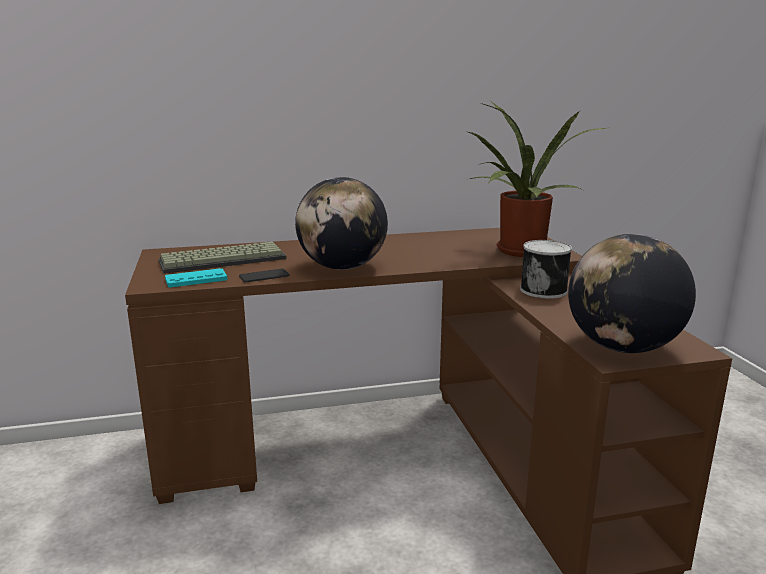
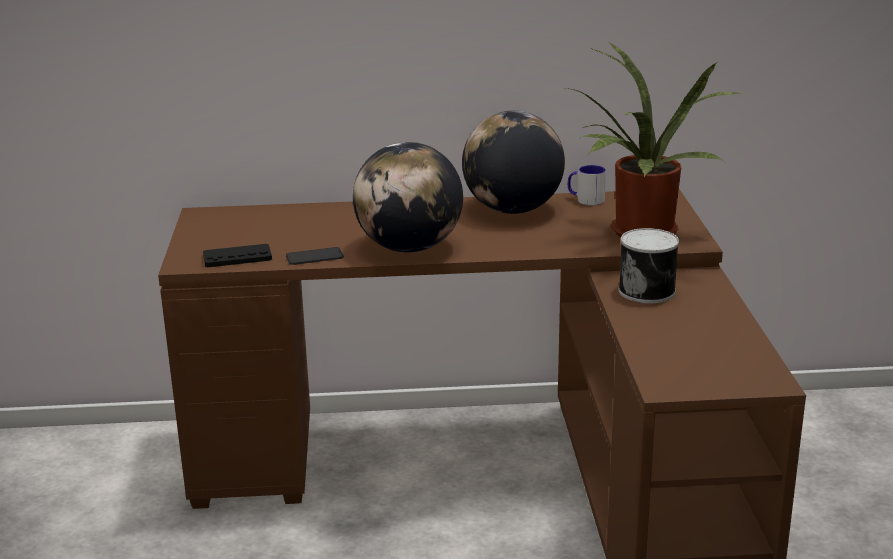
camera: 10 degrees right, 5 degrees up
keyboard [158,242,287,274] -> none
turquoise game controller [165,268,227,287] -> black game controller [203,244,272,267]
globe [568,234,696,353] -> globe moved to [462,111,565,214]
none -> mug [568,165,606,205]

